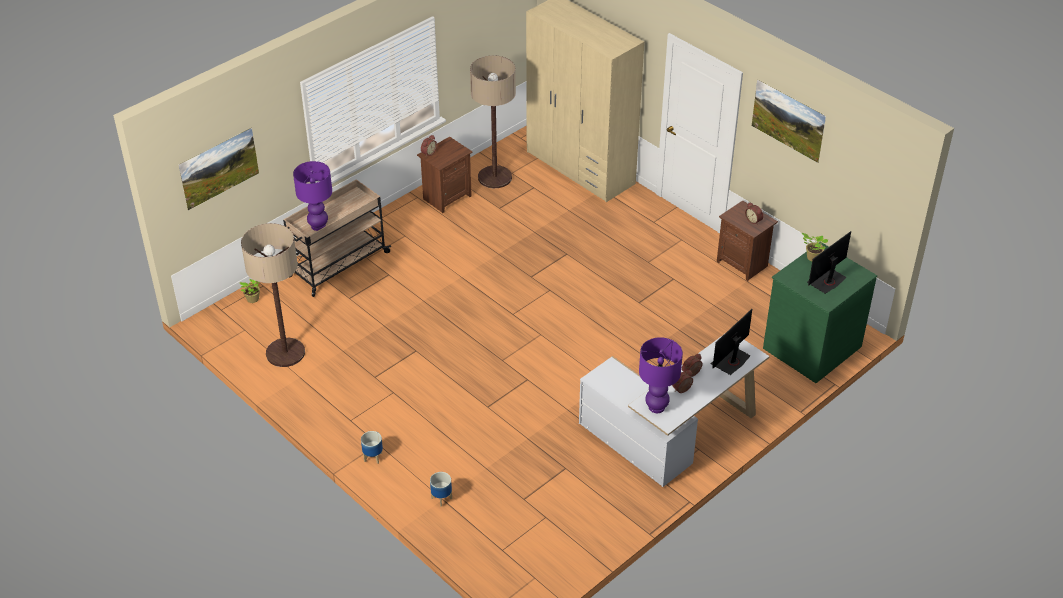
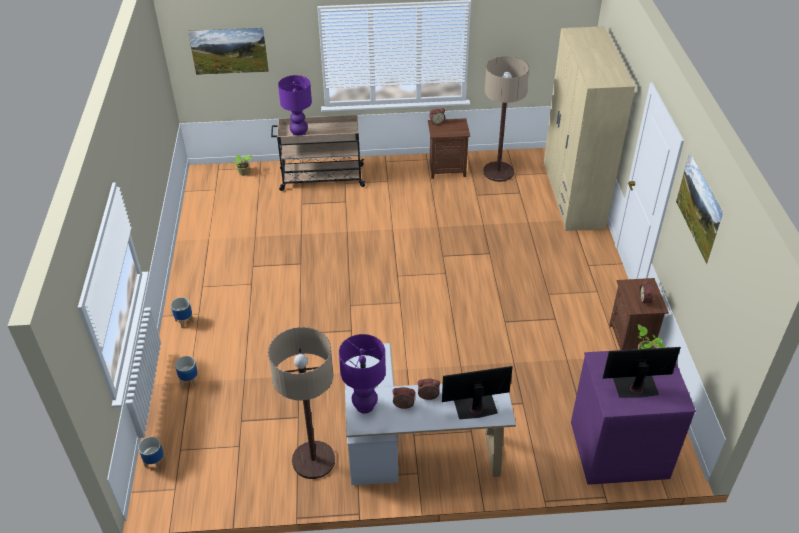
camera: 40 degrees right, 0 degrees up
floor lamp [241,223,305,367] -> floor lamp moved to [268,327,335,479]
green dresser [763,242,877,383] -> purple dresser [571,347,696,485]
none -> planter [138,437,166,471]

